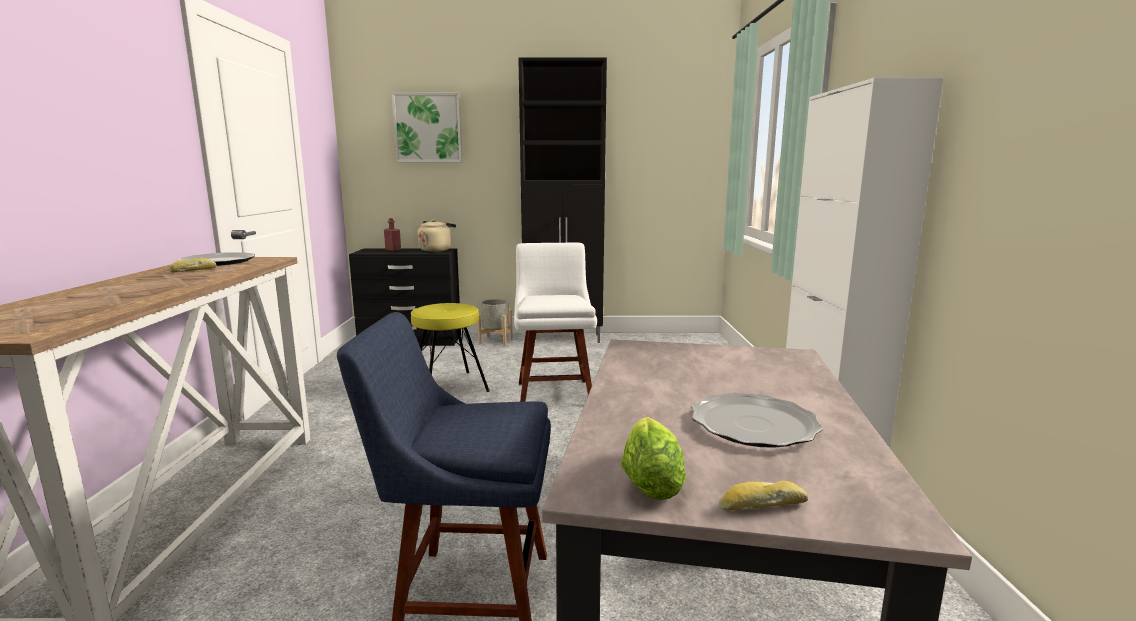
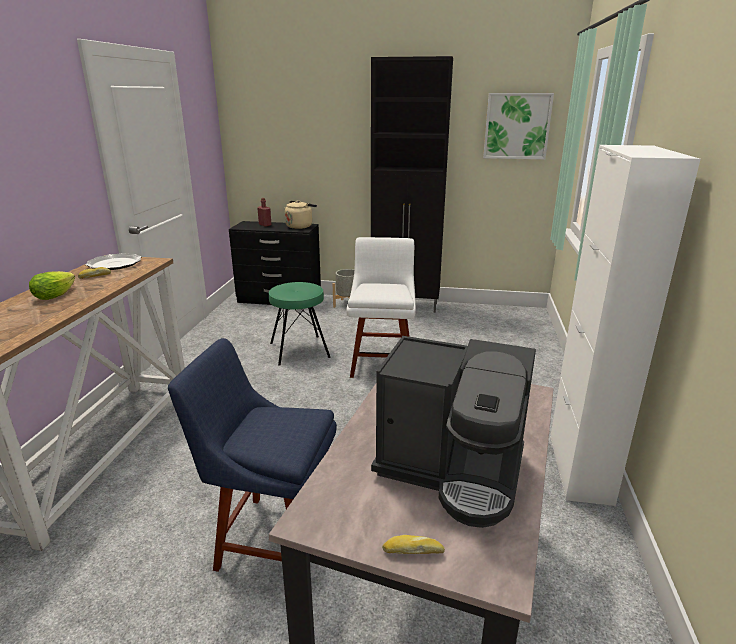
camera: 10 degrees right, 10 degrees up
picture [392,93,462,162] -> picture moved to [483,93,554,160]
yellow stool [411,303,490,392] -> green stool [269,282,331,366]
lettuce [621,417,687,500] -> lettuce moved to [29,271,75,300]
plate [691,392,823,448] -> coffee machine [371,336,536,528]

